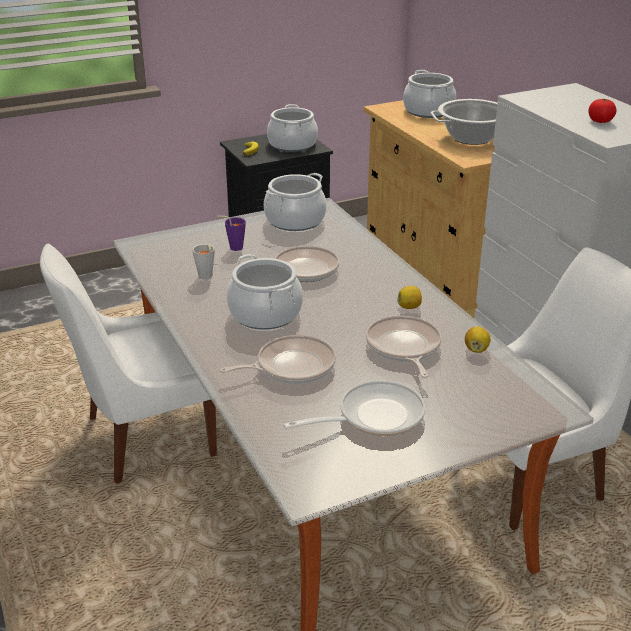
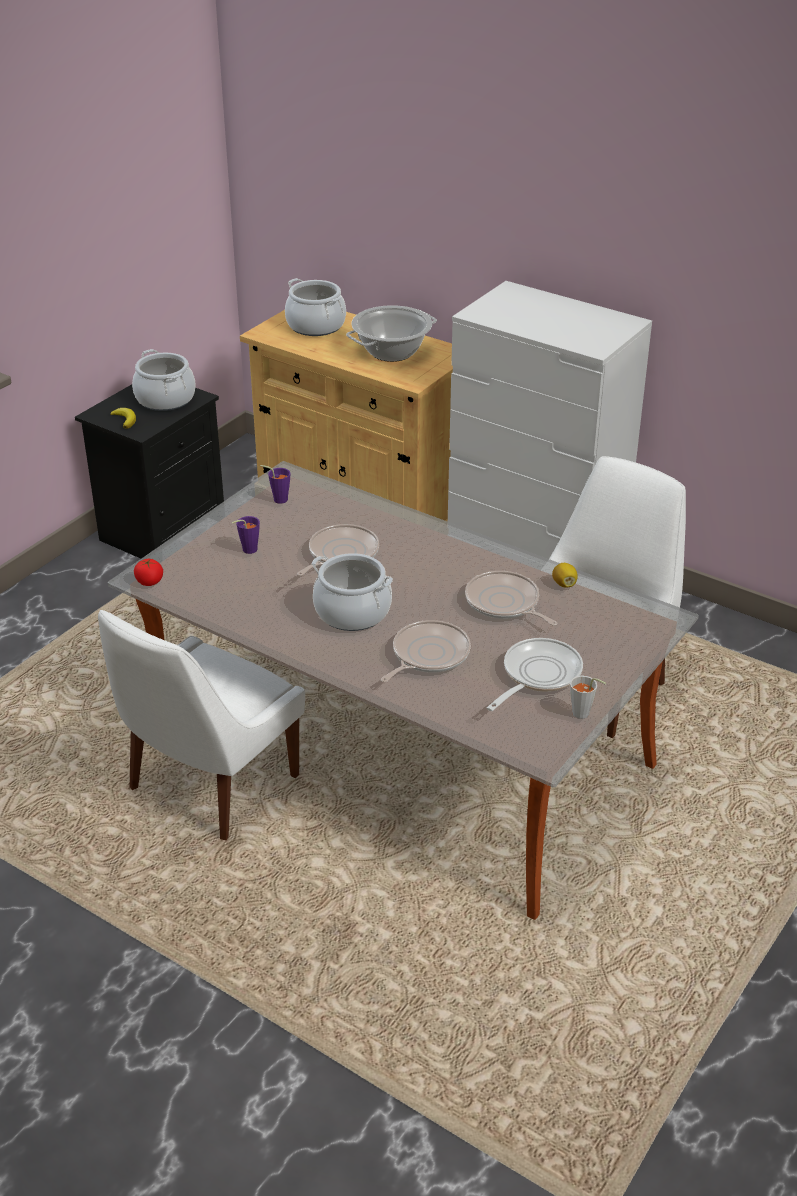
camera: 30 degrees left, 5 degrees up
grey cup [192,244,215,280] -> grey cup moved to [570,676,606,719]
cooking pot [264,173,327,231] -> purple cup [260,465,291,504]
lemon [397,286,422,309] -> none
tomato [588,99,617,123] -> tomato moved to [134,559,163,586]

